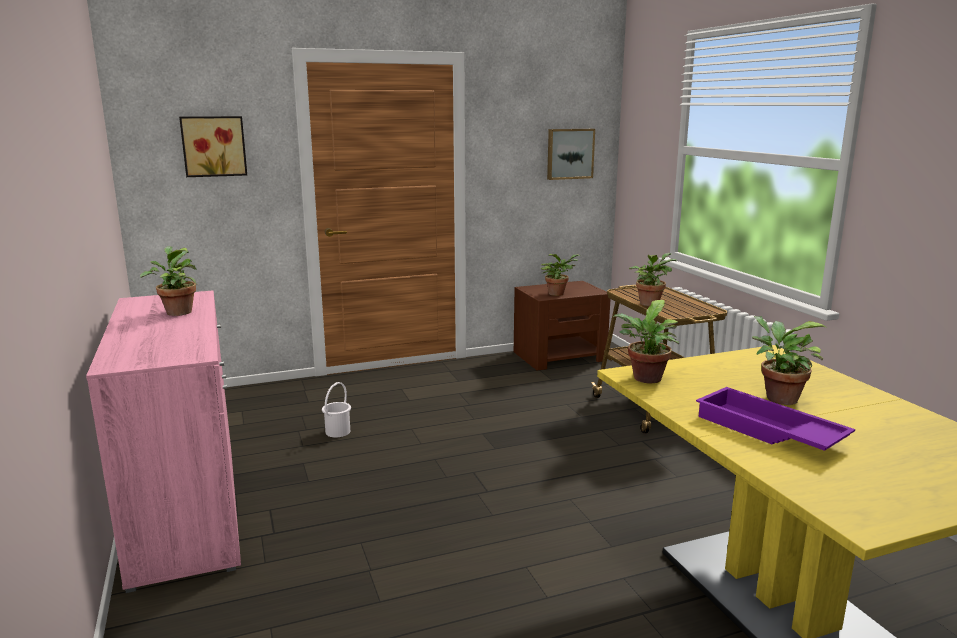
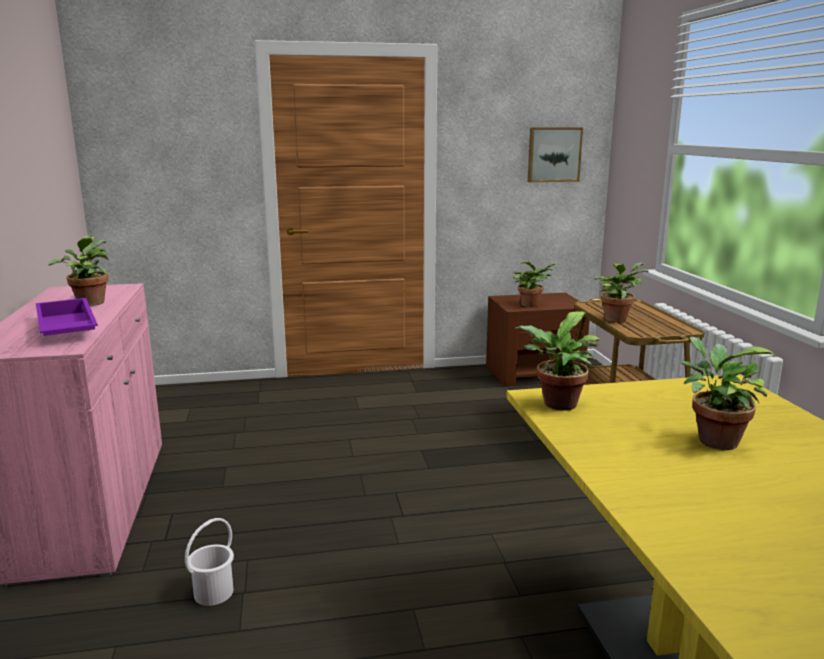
camera: 10 degrees right, 0 degrees up
picture [179,116,247,177] -> none
white bucket [322,382,351,437] -> white bucket moved to [185,518,234,606]
purple tray [696,387,855,451] -> purple tray moved to [36,298,98,336]

